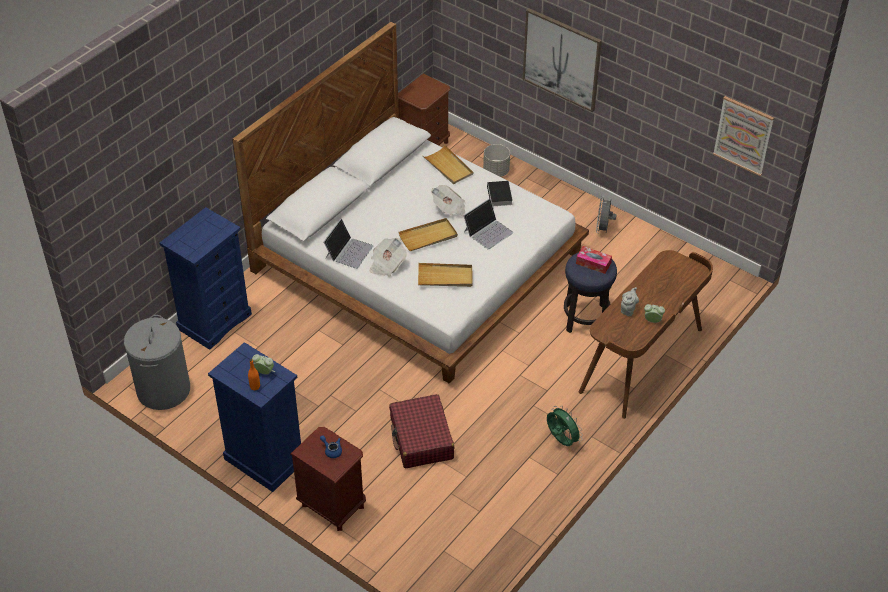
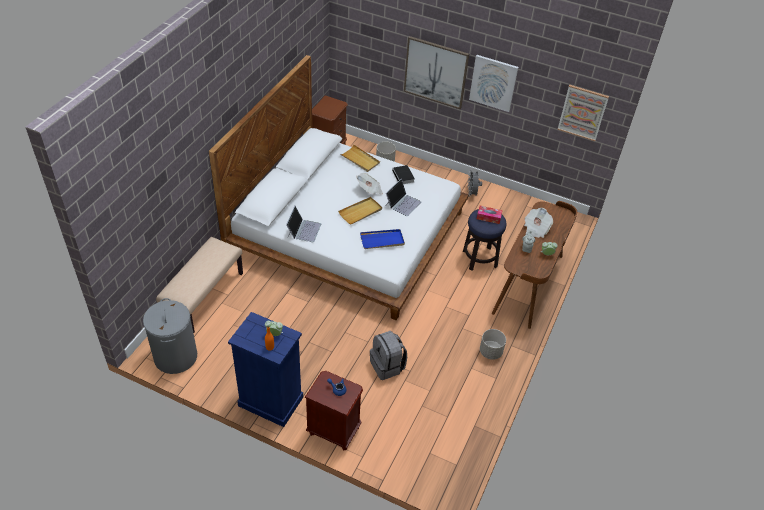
camera: 15 degrees left, 0 degrees up
blue dresser [159,207,252,350] -> beige bench [156,237,243,333]
newspaper [370,238,407,277] -> newspaper moved to [524,208,553,238]
red suitcase [389,394,455,469] -> grey backpack [370,331,407,380]
beige tray [418,263,473,287] -> blue tray [360,229,405,249]
green fan [547,406,583,446] -> grey planter [480,329,506,360]
none -> picture [469,55,518,112]

